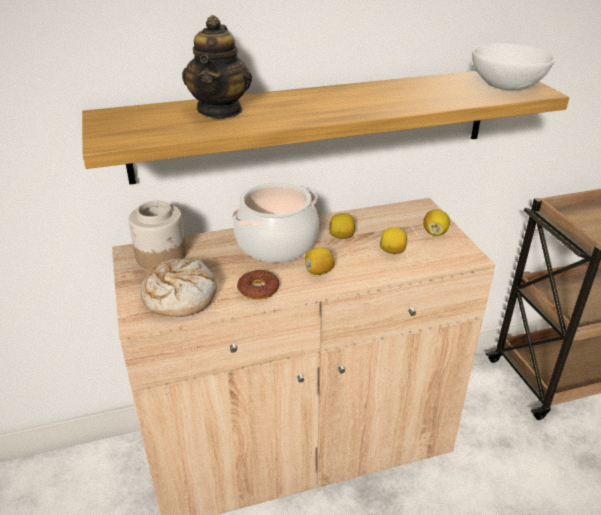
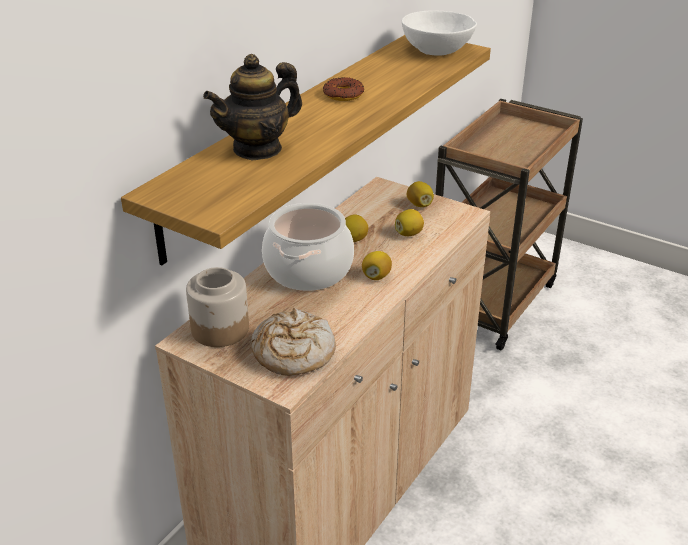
camera: 40 degrees left, 0 degrees up
teapot [182,15,252,118] -> teapot turned 90 degrees clockwise [203,54,302,160]
donut [237,270,279,300] -> donut moved to [323,77,364,101]

